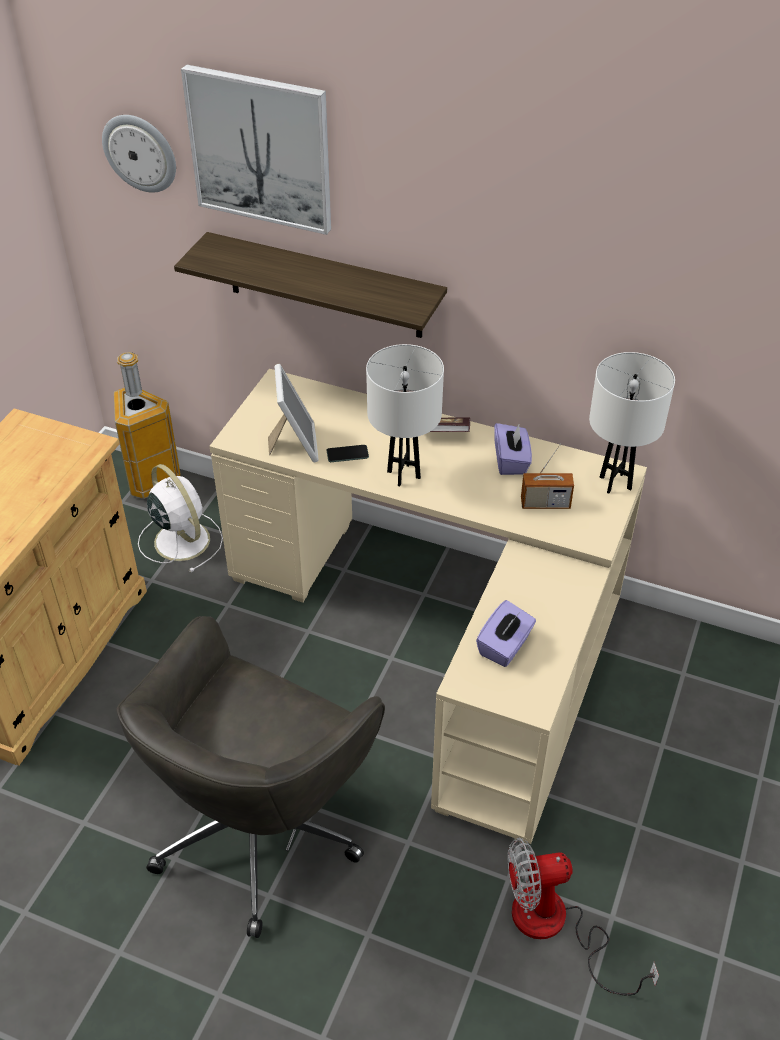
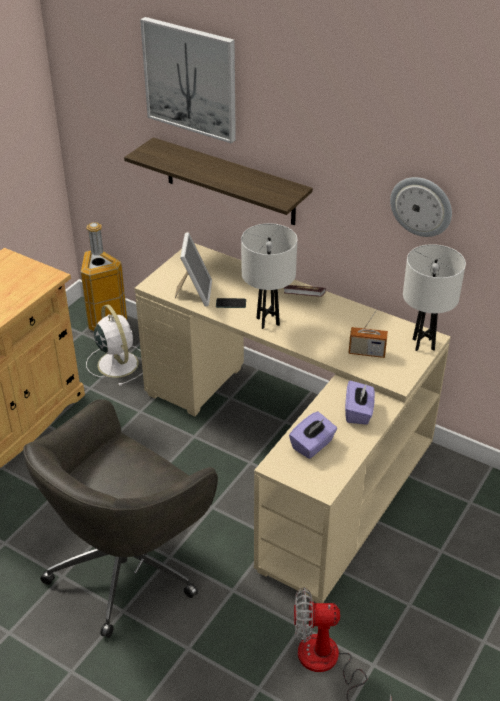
camera: 10 degrees right, 5 degrees down
wall clock [102,115,176,193] -> wall clock moved to [390,177,452,237]
purple tissue box [494,423,532,475] -> purple tissue box moved to [345,380,375,425]

